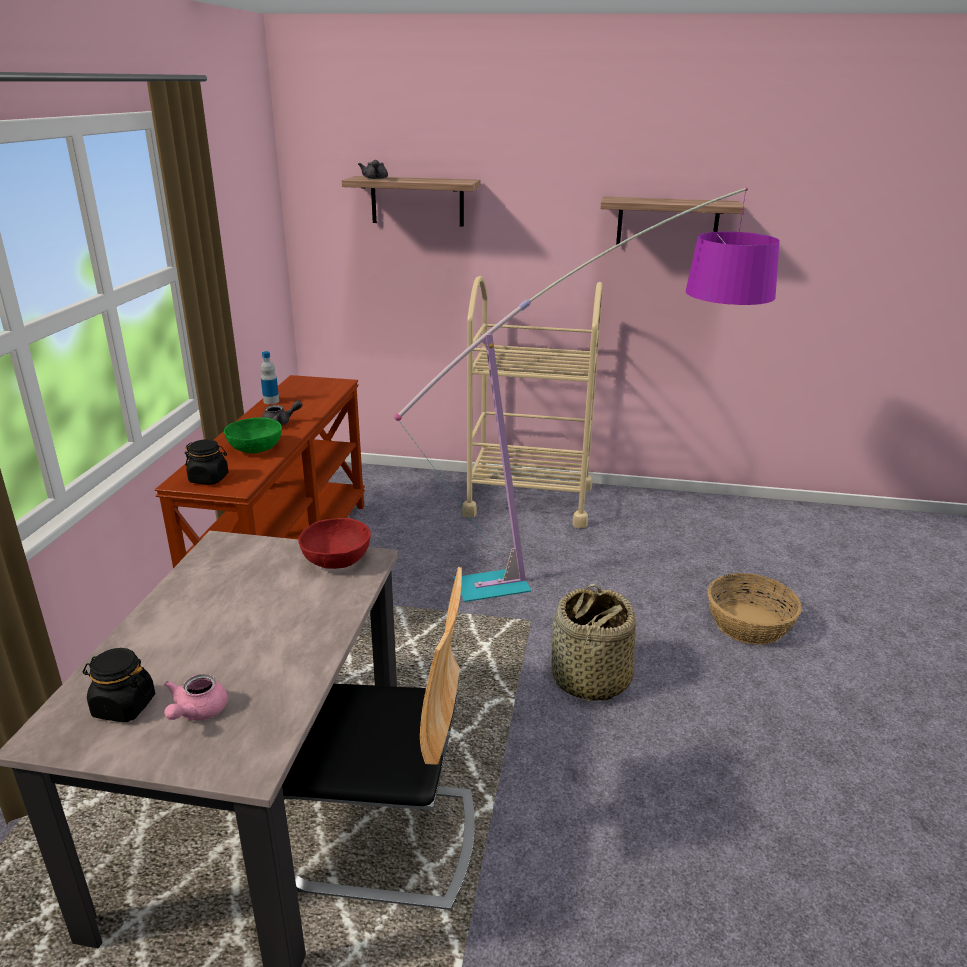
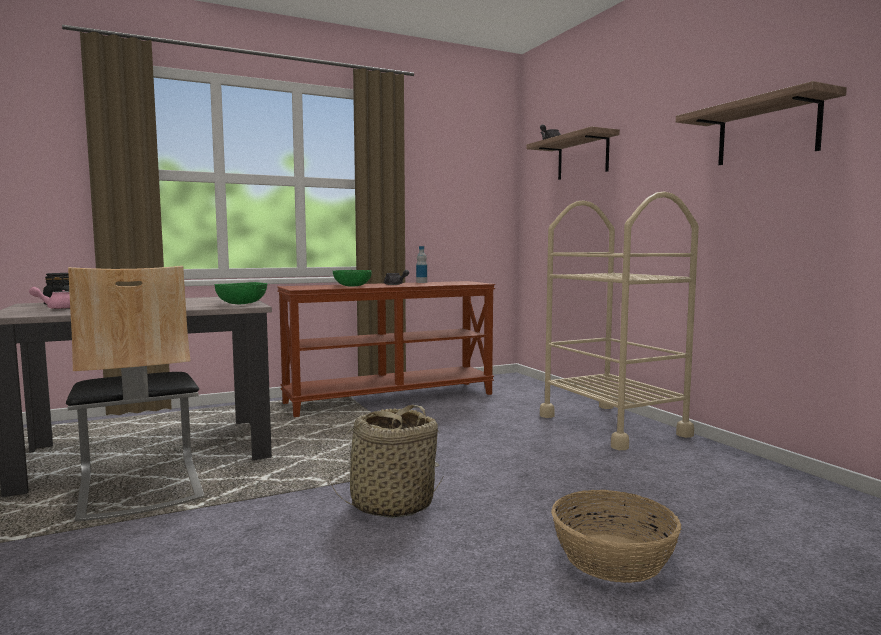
camera: 55 degrees right, 20 degrees down
black jar [185,439,228,484] -> none
red bowl [298,518,371,569] -> green bowl [215,282,267,304]
floor lamp [394,187,780,602] -> none

